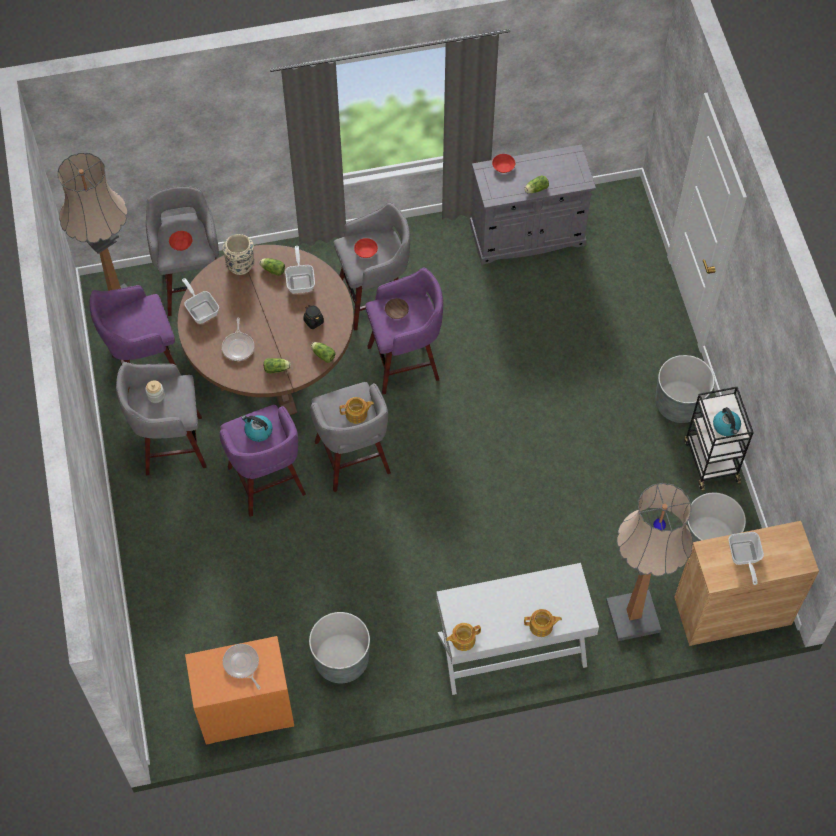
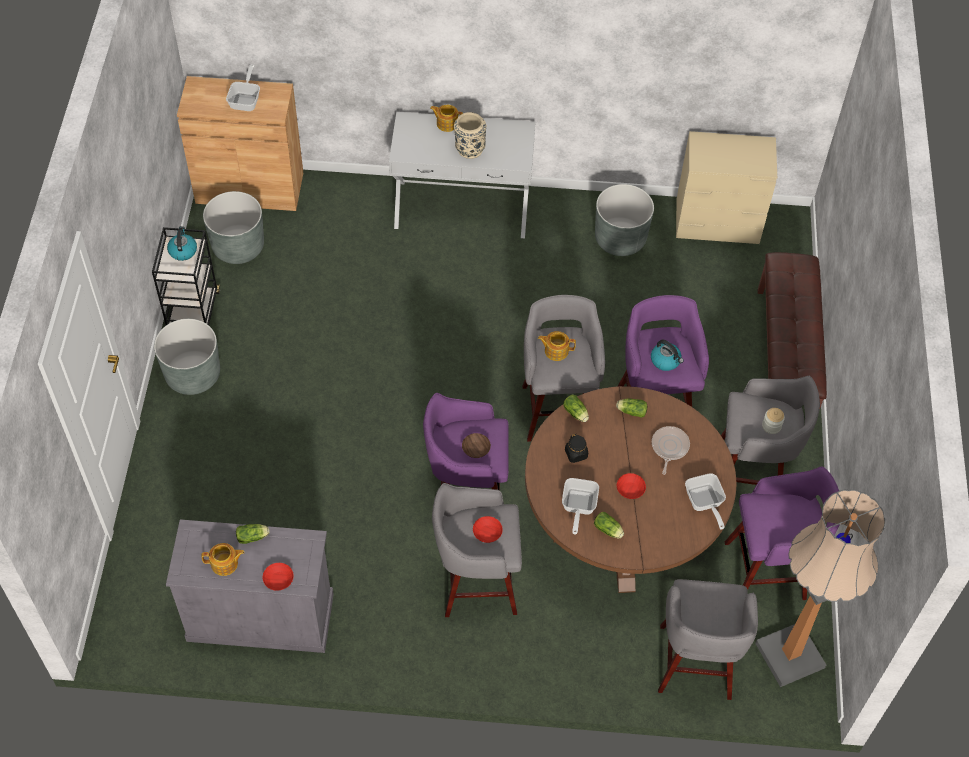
camera: 165 degrees left, 5 degrees down
red bowl [169,231,193,251] -> red bowl moved to [617,473,646,499]
orange dresser [185,636,294,745] -> beige dresser [676,131,777,244]
beige vase [223,234,254,275] -> beige vase moved to [454,112,486,159]
frying pan [223,644,261,690] -> none
teapot [446,623,481,651] -> teapot moved to [202,543,245,576]
floor lamp [606,483,693,641] -> none
none -> brown bench [757,252,827,410]

